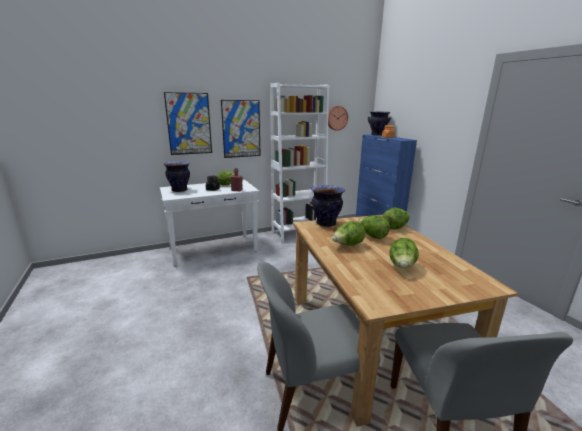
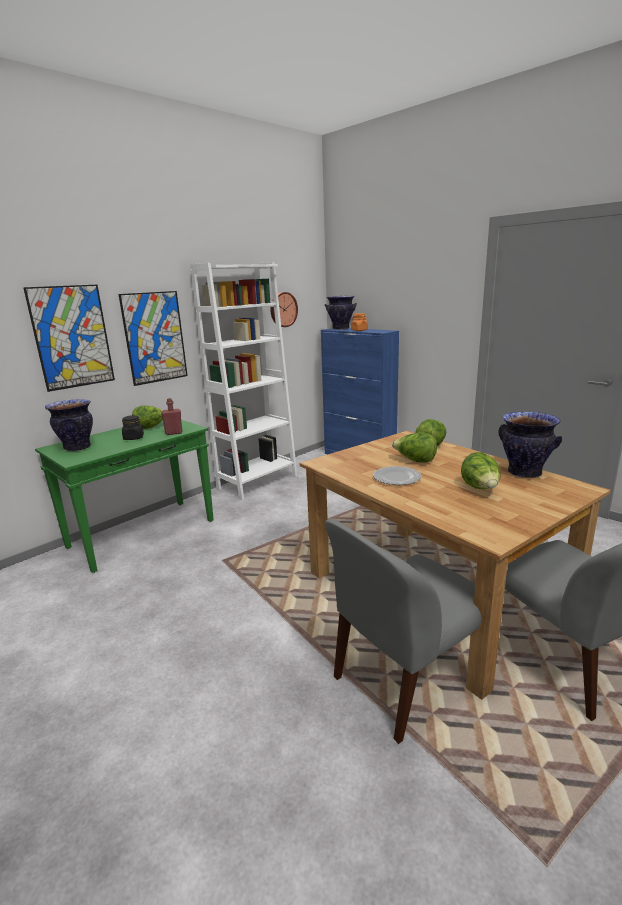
camera: 20 degrees left, 0 degrees up
white console table [160,180,259,266] -> green console table [35,420,214,573]
vase [311,185,345,227] -> vase moved to [499,412,562,478]
lettuce [332,221,365,246] -> plate [373,466,421,485]

